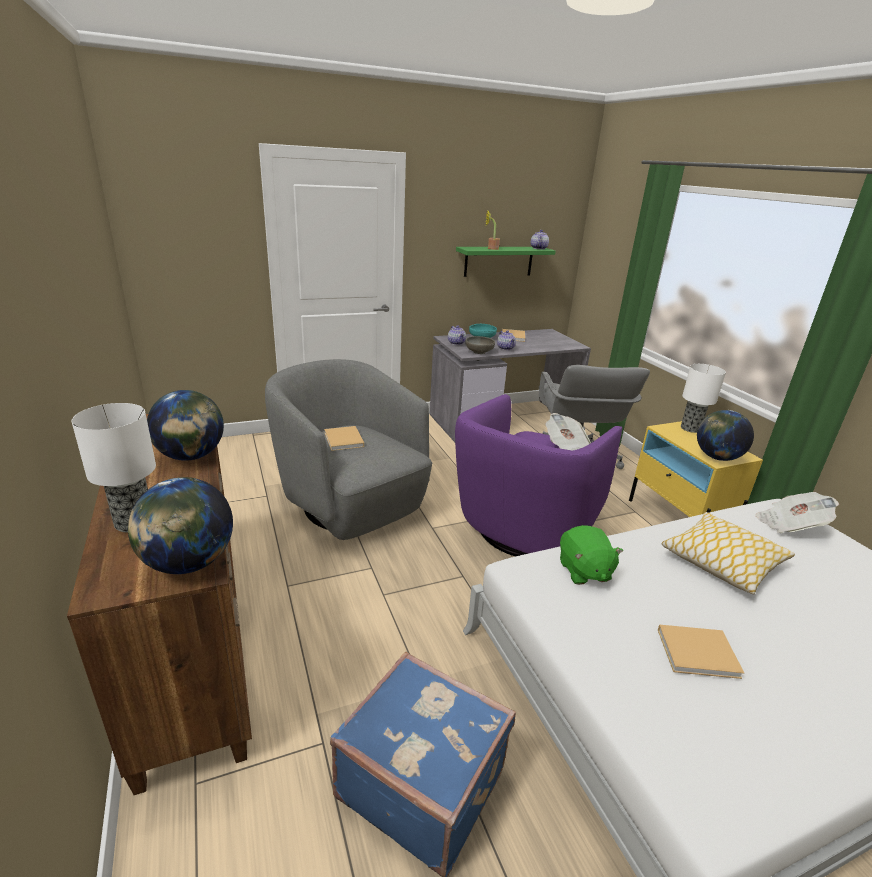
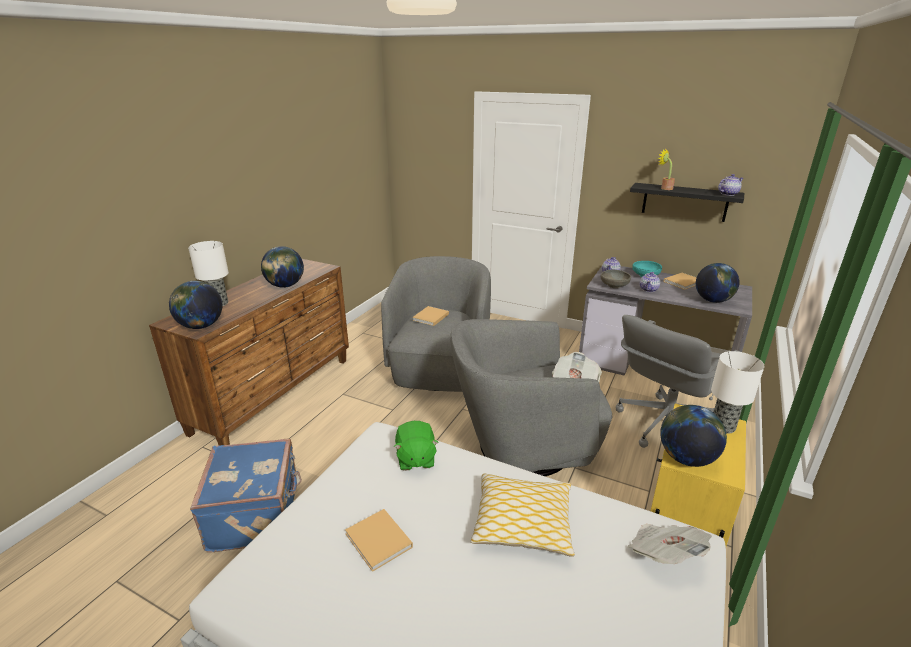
camera: 50 degrees right, 0 degrees up
purple armchair [455,394,622,556] -> grey armchair [450,319,612,476]
green shelf [456,247,556,277] -> black shelf [630,183,744,222]
green plush toy [560,525,623,585] -> green plush toy turned 45 degrees counterclockwise [394,421,439,471]
none -> globe [696,263,740,303]

